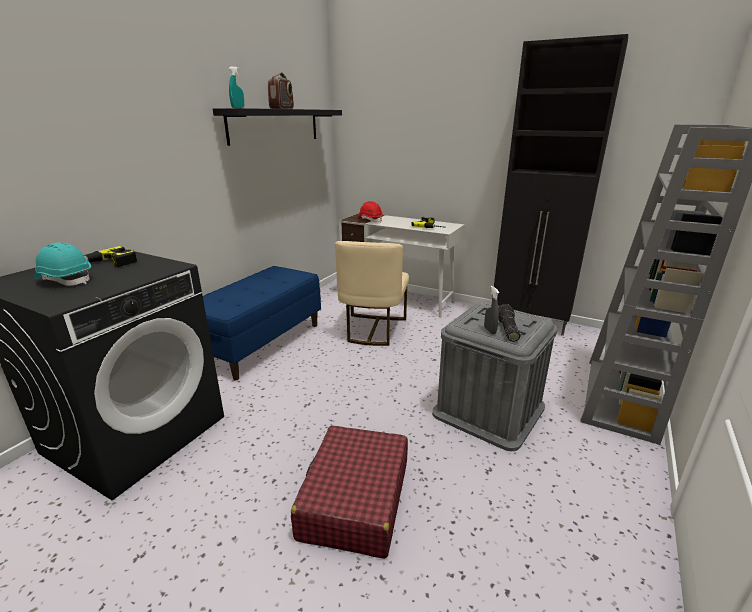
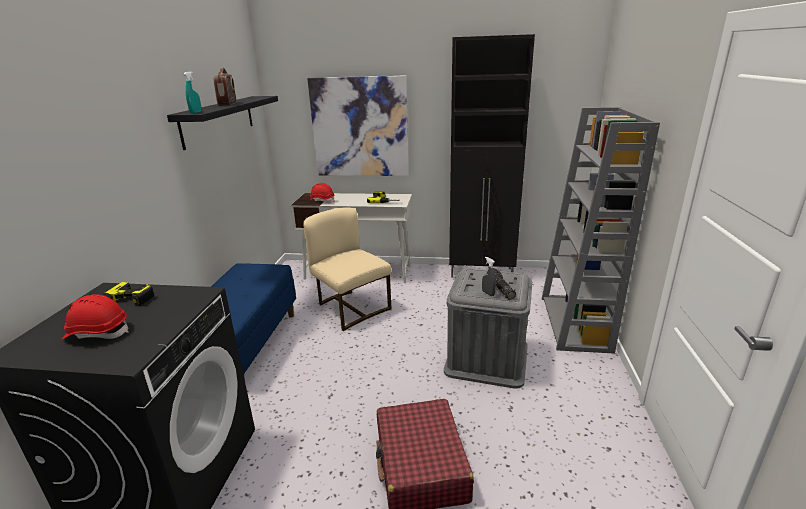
camera: 20 degrees left, 0 degrees up
turquoise hard hat [34,243,91,286] -> red hard hat [62,294,129,339]
beige chair [335,241,409,346] -> beige chair turned 150 degrees clockwise [303,207,391,331]
none -> picture [307,75,409,176]

